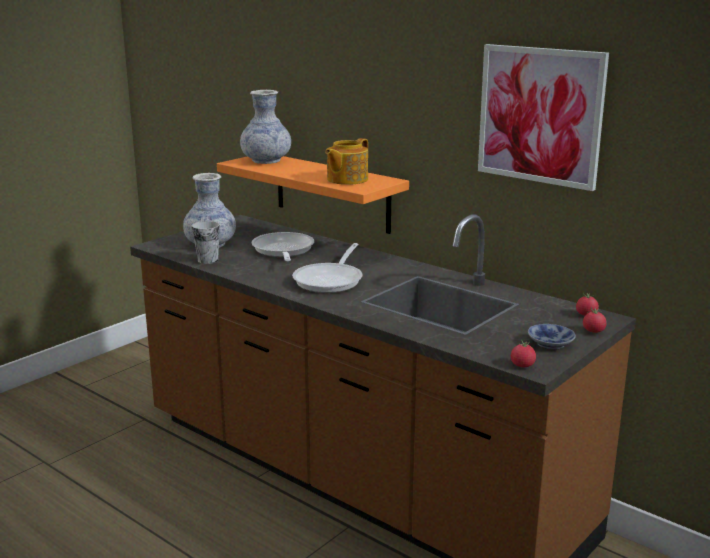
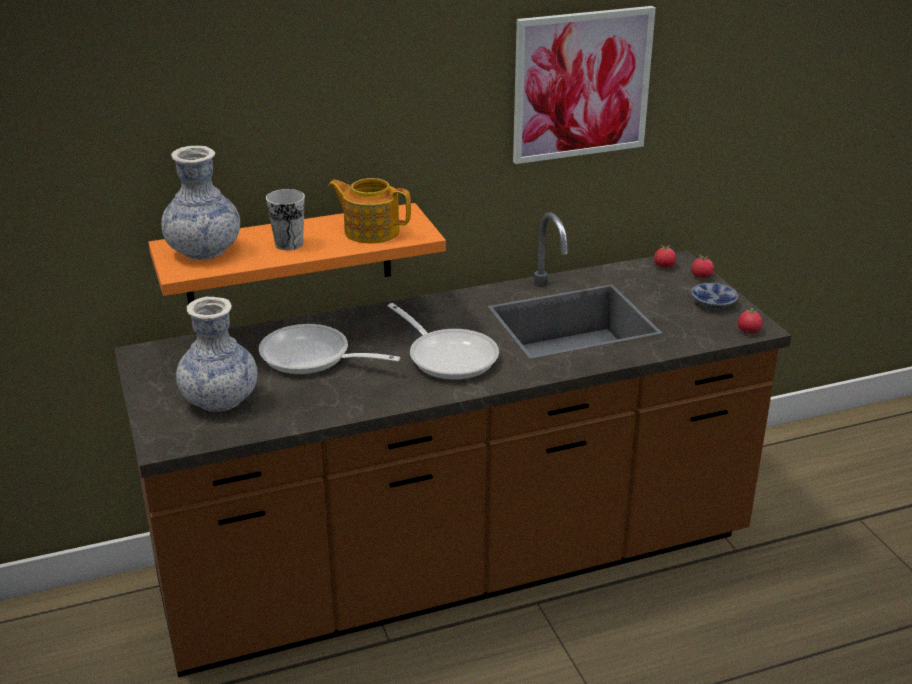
camera: 60 degrees left, 10 degrees up
cup [192,221,220,264] -> cup moved to [266,189,305,250]
teapot [325,138,368,185] -> teapot turned 135 degrees clockwise [328,178,411,243]

